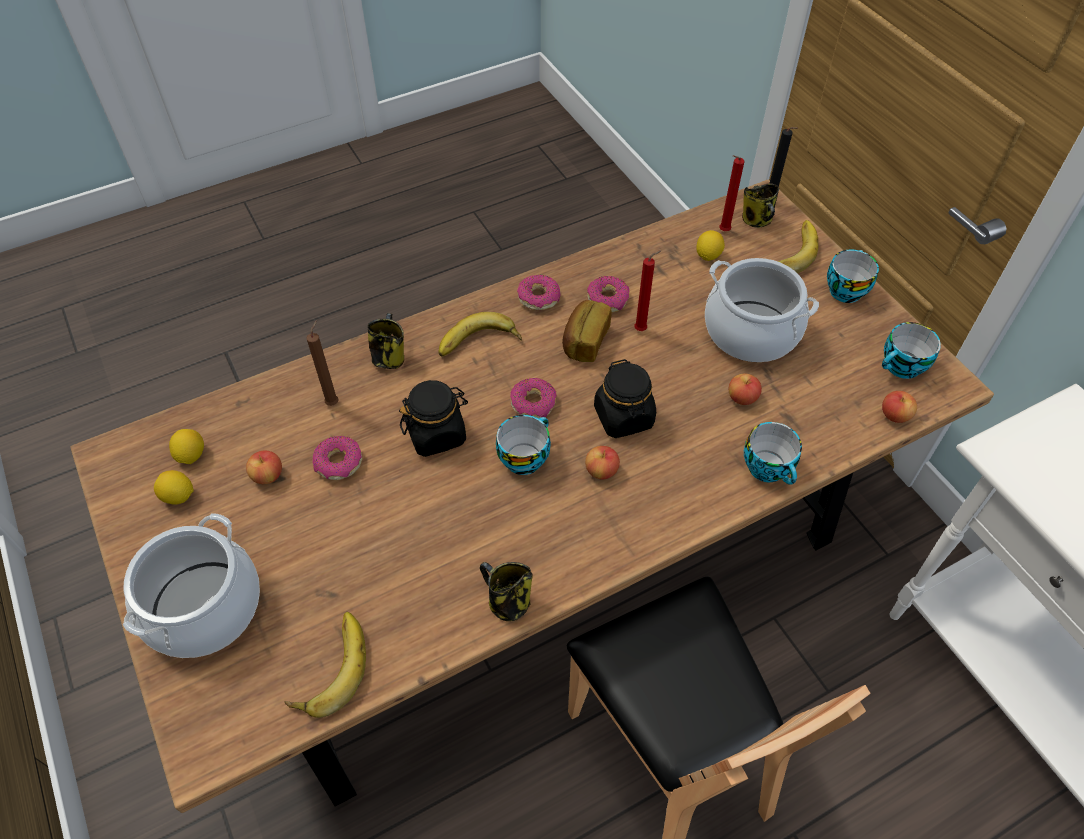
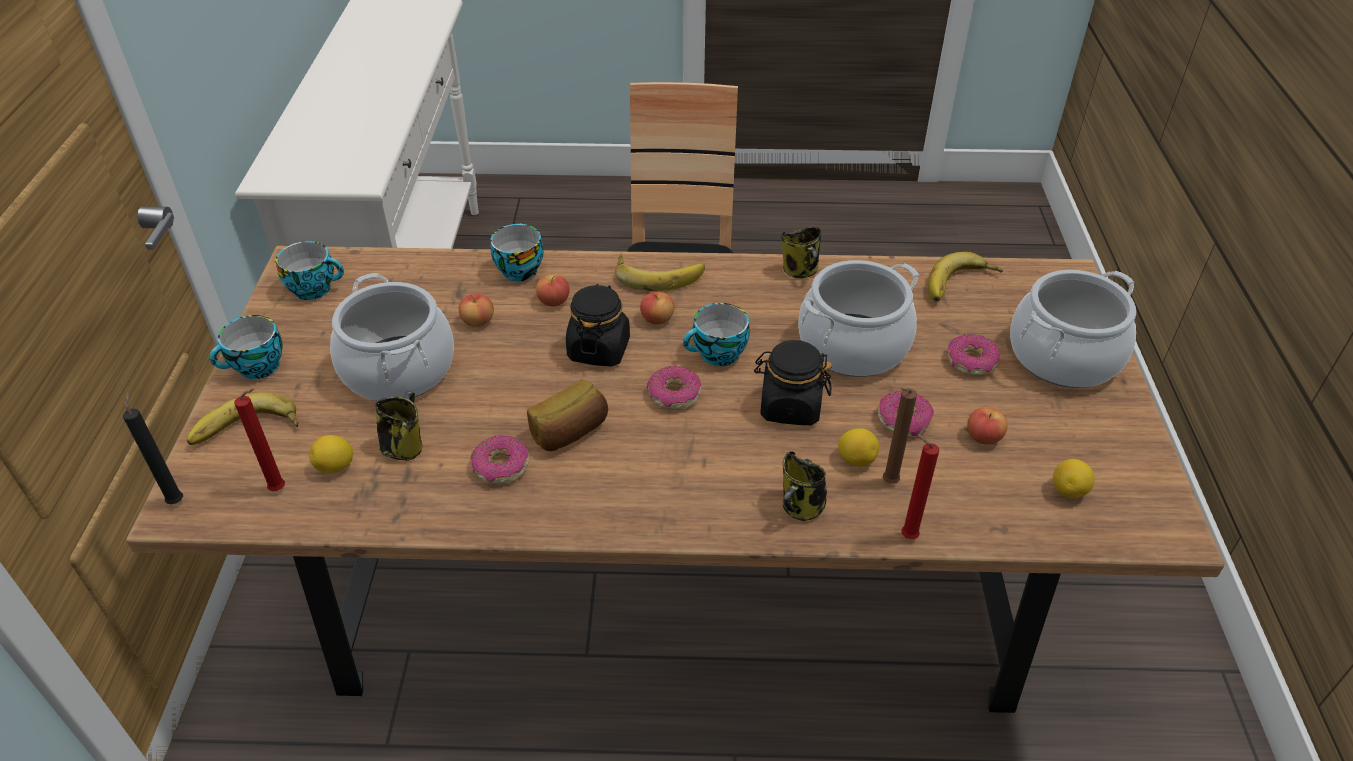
camera: 150 degrees left, 10 degrees down
lemon [154,470,194,504] -> lemon moved to [838,428,879,467]
banana [438,312,522,356] -> banana moved to [615,253,705,291]
donut [517,275,561,310] -> donut moved to [948,334,1000,375]
red candle [634,250,662,331] -> red candle moved to [901,435,939,539]
mug [742,183,779,228] -> mug moved to [375,391,423,461]
apple [882,391,917,423] -> apple moved to [536,274,570,307]
none -> cooking pot [798,260,919,377]

